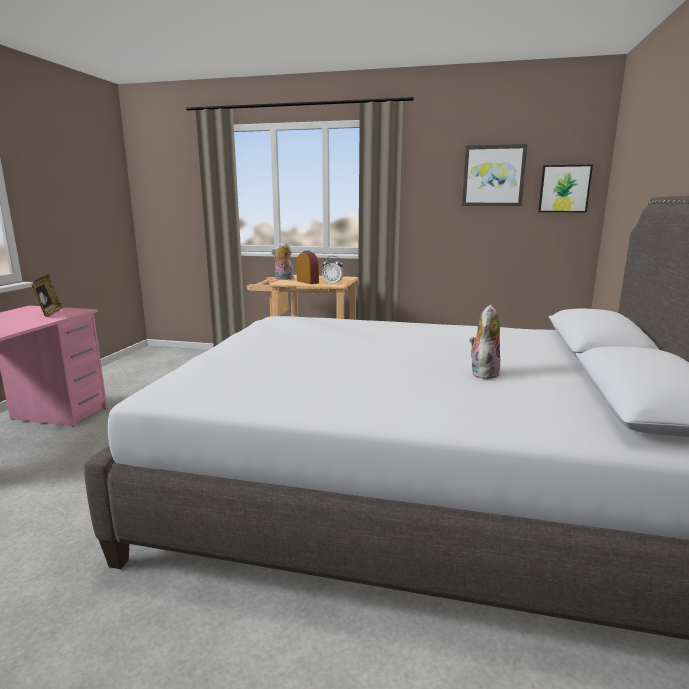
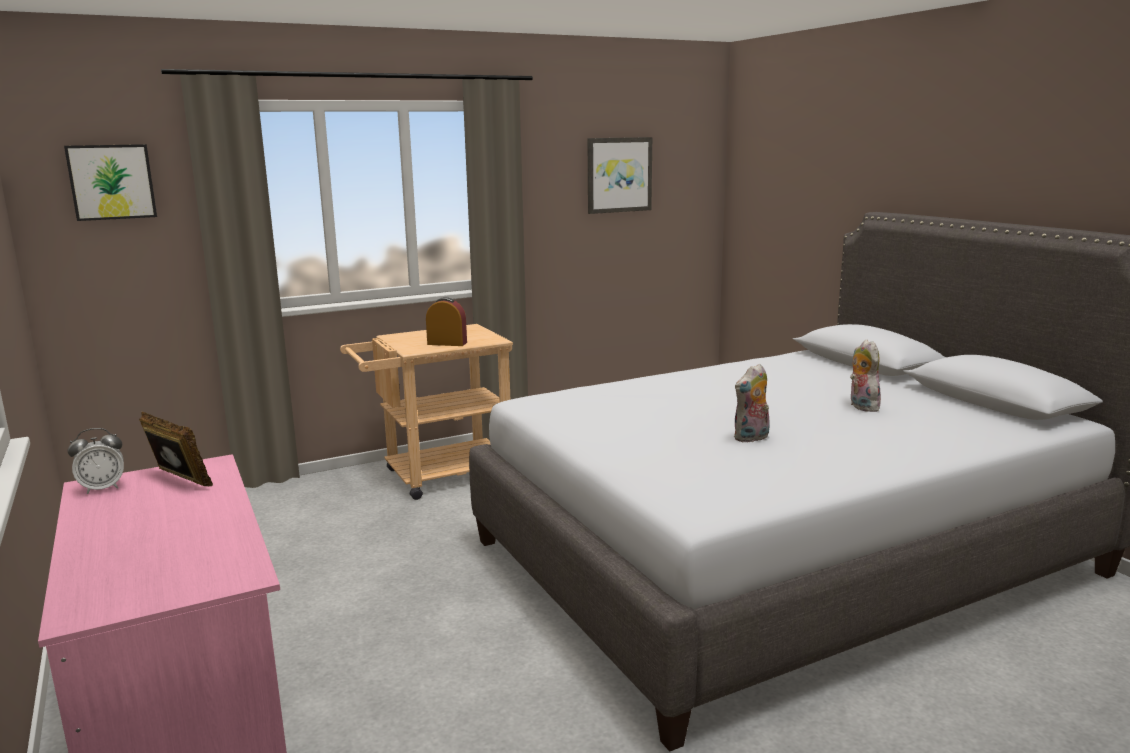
camera: 40 degrees left, 0 degrees up
plush toy [271,243,295,280] -> plush toy moved to [734,364,770,443]
alarm clock [322,256,344,285] -> alarm clock moved to [67,428,124,494]
picture [538,165,593,212] -> picture moved to [64,144,157,221]

